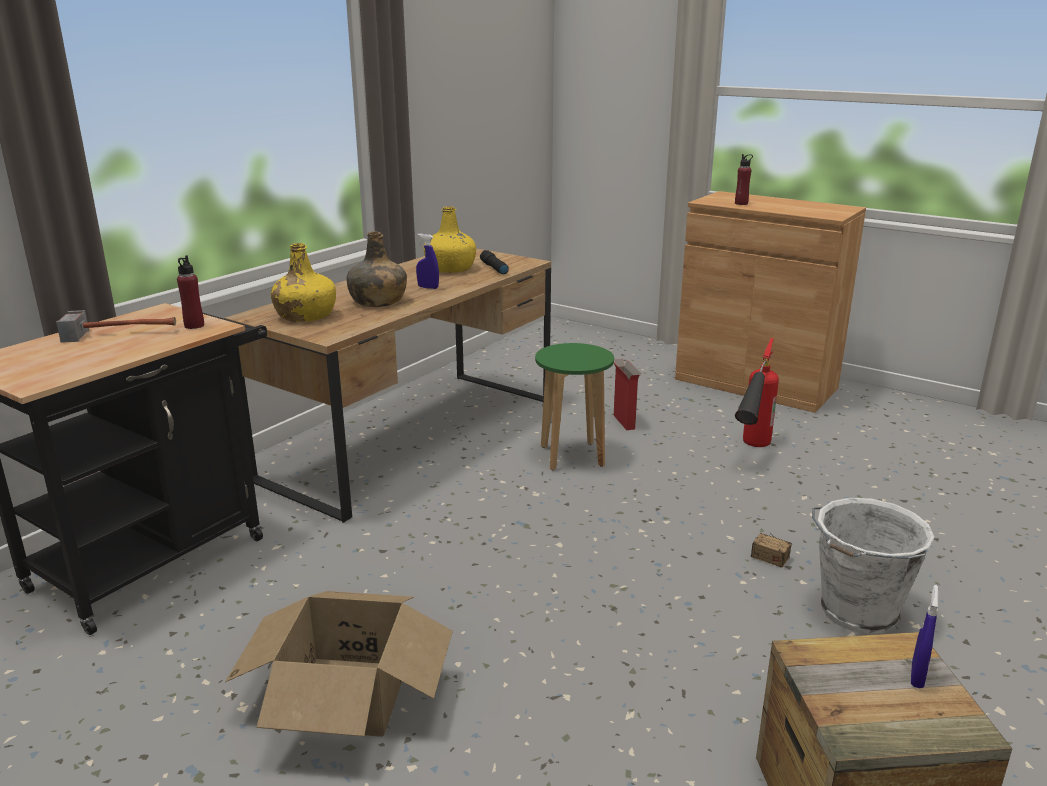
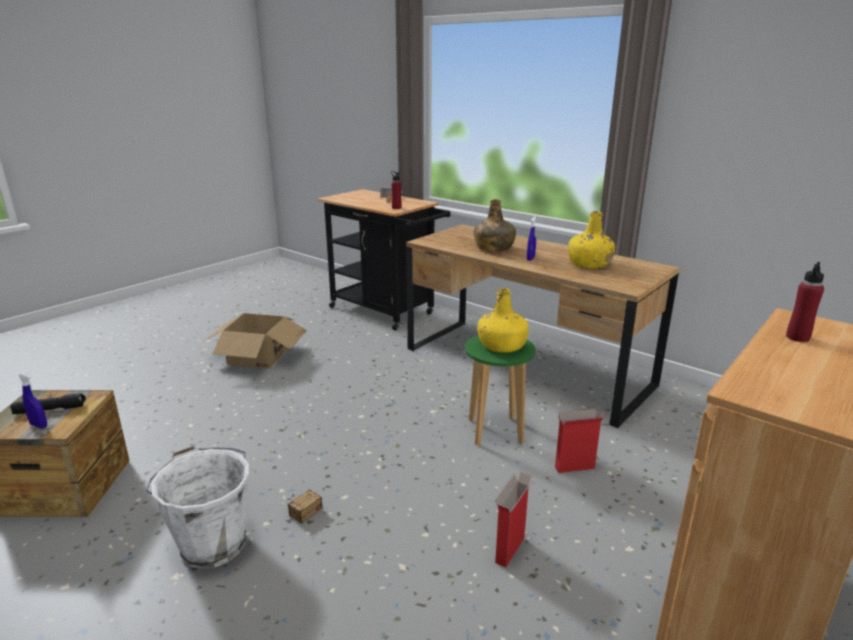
camera: 95 degrees right, 0 degrees up
yellow bottle [271,243,336,322] -> yellow bottle moved to [477,288,529,353]
black flashlight [480,250,509,274] -> black flashlight moved to [10,393,86,414]
fire extinguisher [735,338,779,447] -> cardboard box [495,472,532,567]

